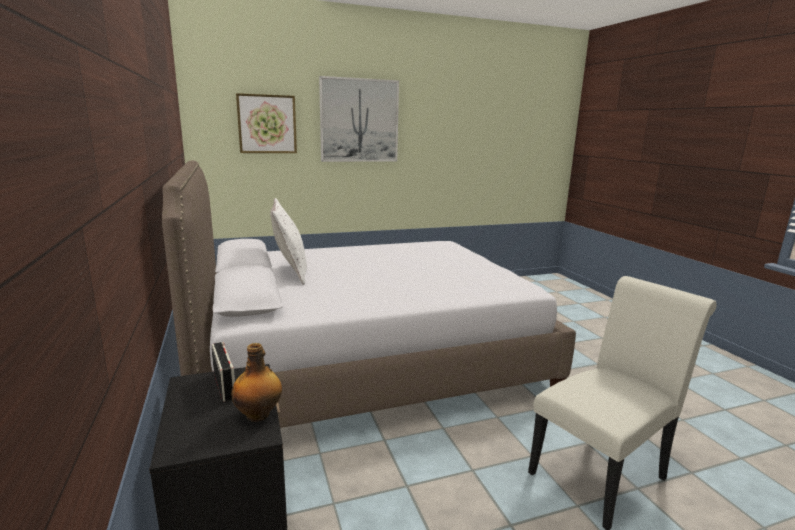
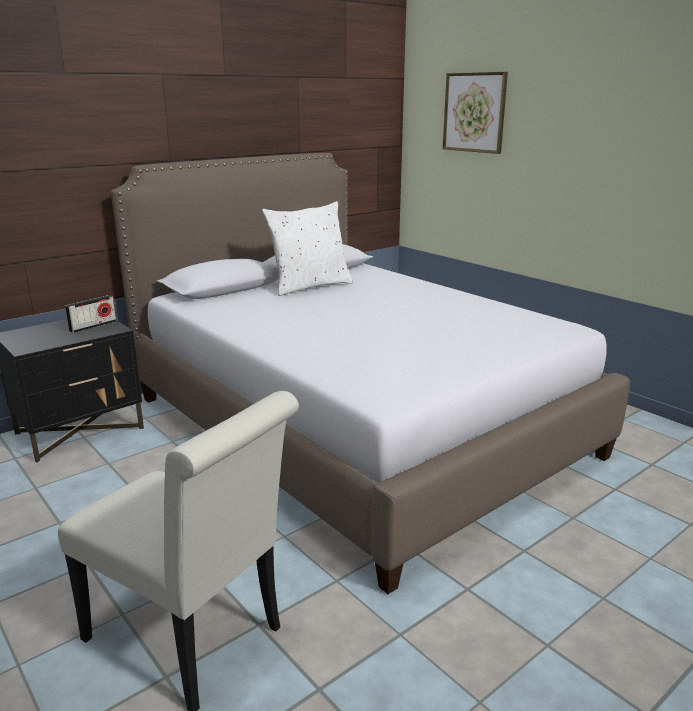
camera: 70 degrees right, 5 degrees up
bottle [231,343,282,422] -> none
picture [319,76,399,162] -> none

